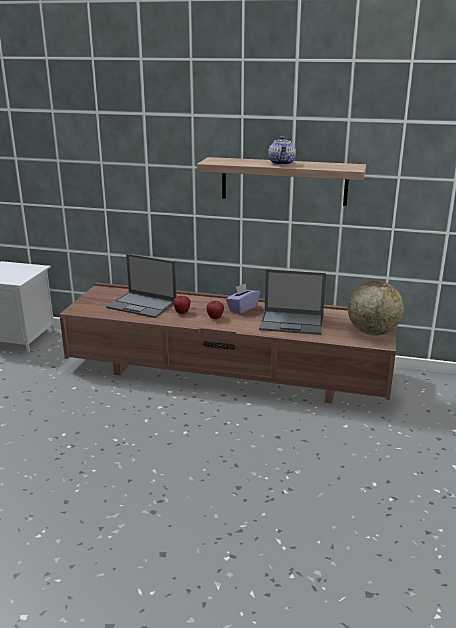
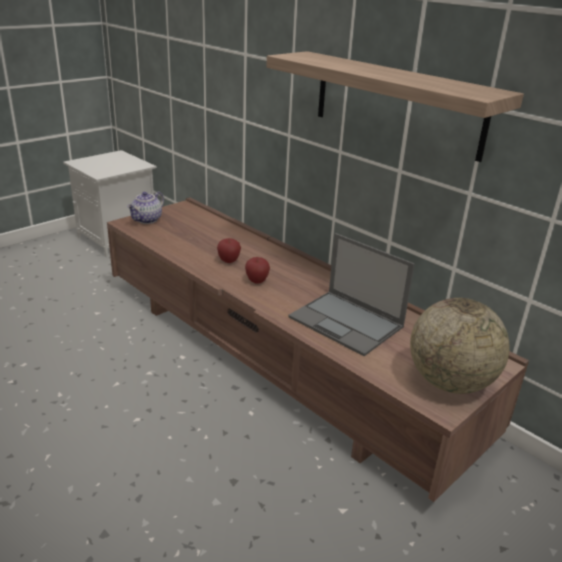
camera: 30 degrees right, 5 degrees up
laptop [106,254,177,318] -> none
purple tissue box [226,283,260,314] -> none
teapot [268,136,296,165] -> teapot moved to [127,191,164,224]

